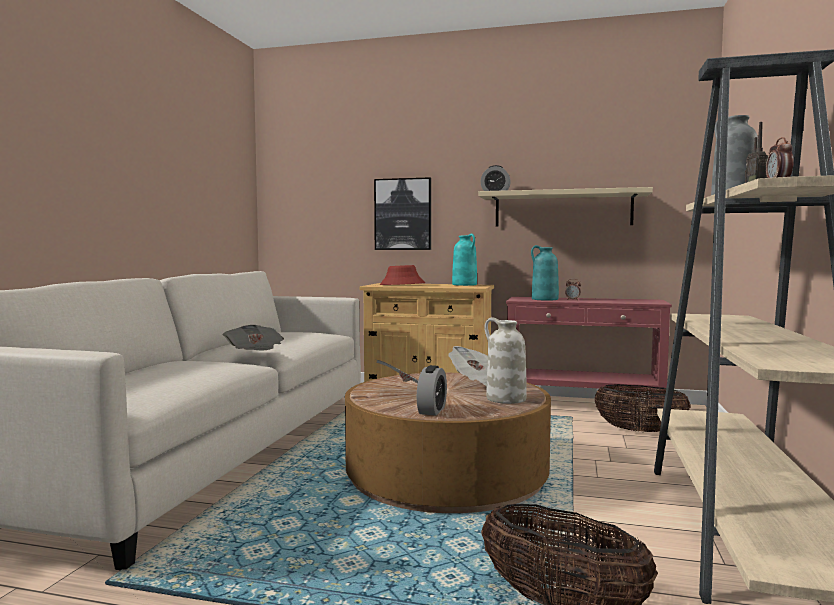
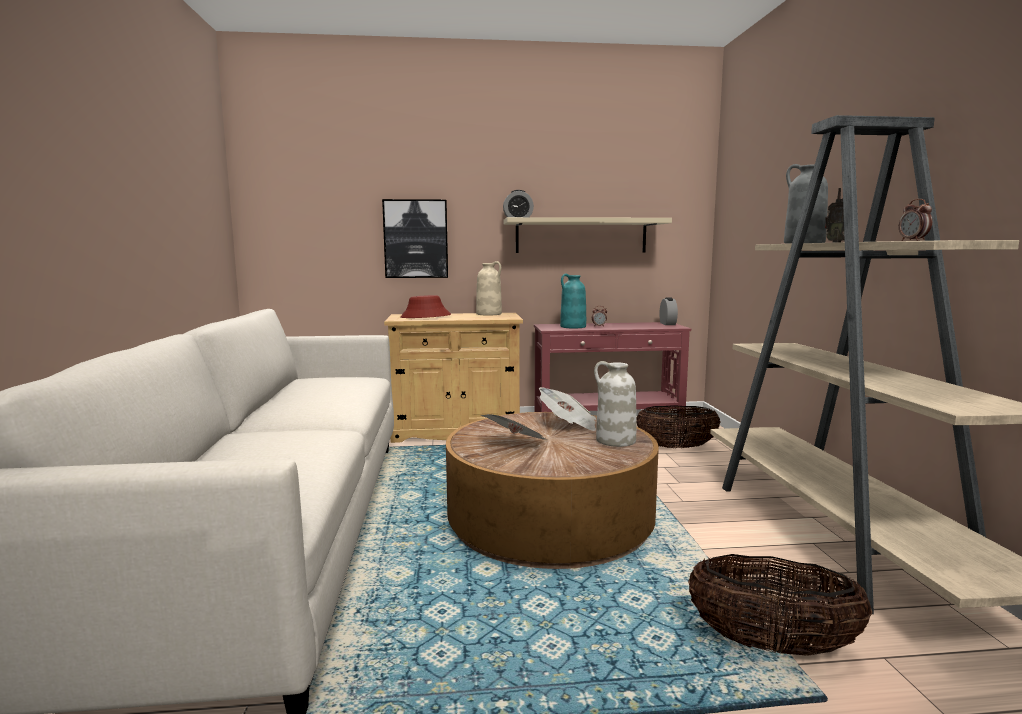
camera: 20 degrees left, 5 degrees up
newspaper [223,325,284,350] -> none
alarm clock [417,365,447,416] -> alarm clock moved to [659,297,678,325]
turquoise vase [452,234,477,286] -> beige vase [476,261,502,316]

